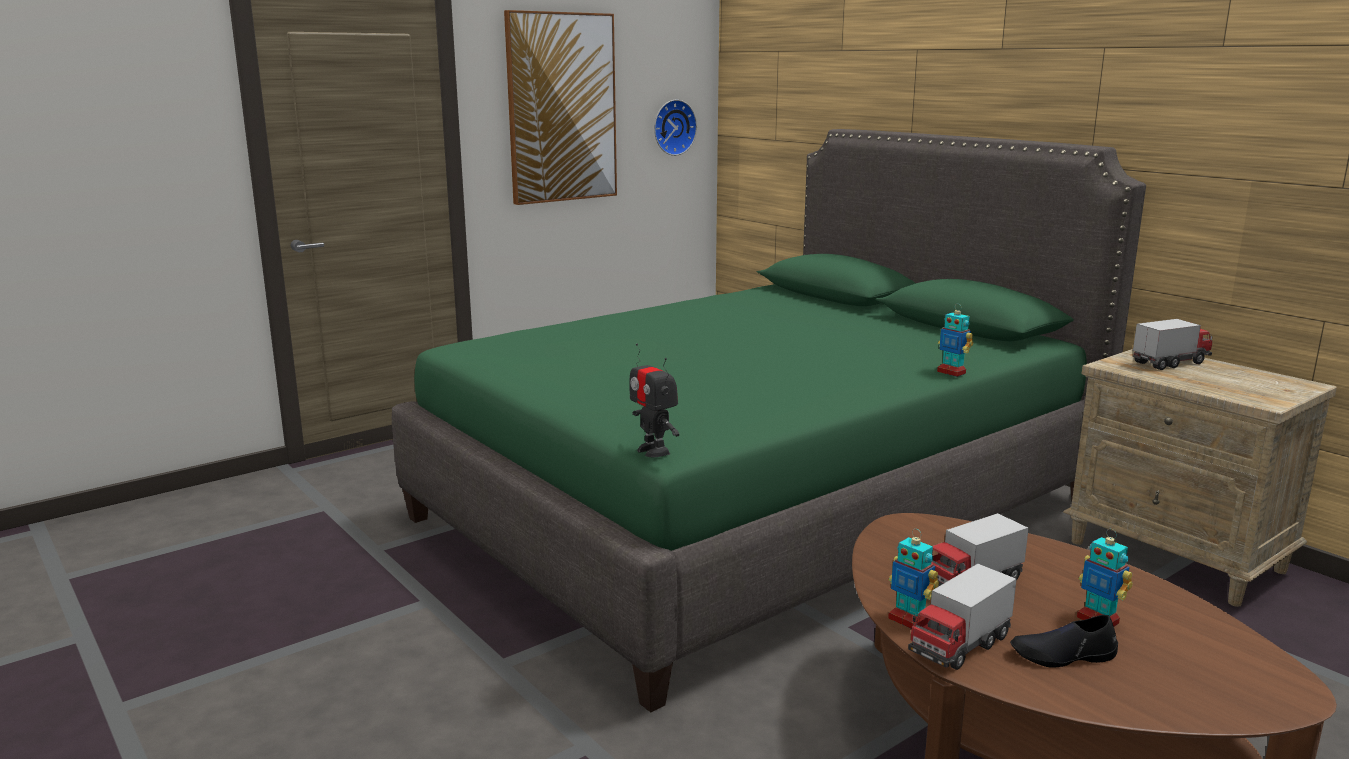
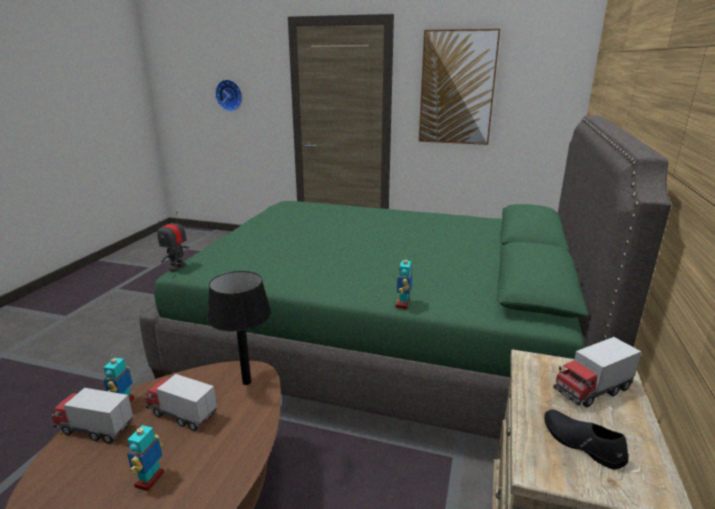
camera: 55 degrees right, 5 degrees up
wall clock [654,99,697,156] -> wall clock moved to [215,79,242,112]
black shoe [1010,615,1118,668] -> black shoe moved to [544,410,629,470]
toy truck [1133,319,1213,370] -> toy truck turned 120 degrees clockwise [553,337,642,407]
none -> black table lamp [207,271,271,385]

